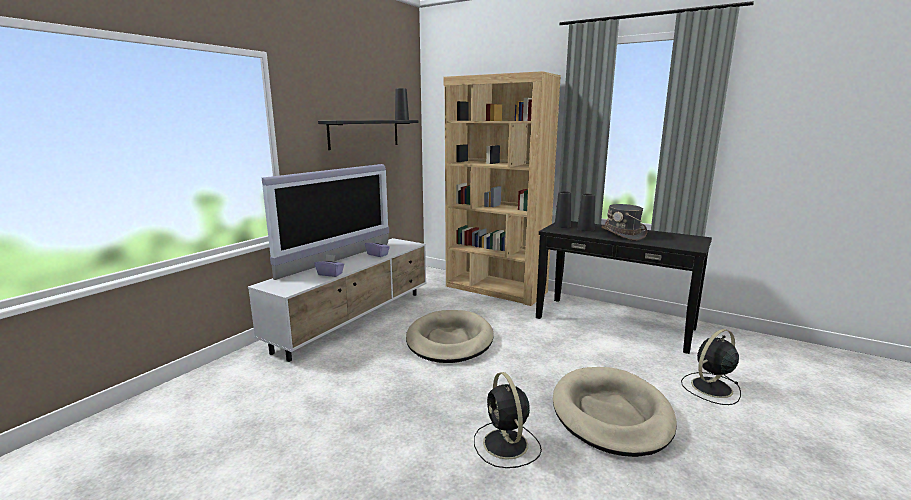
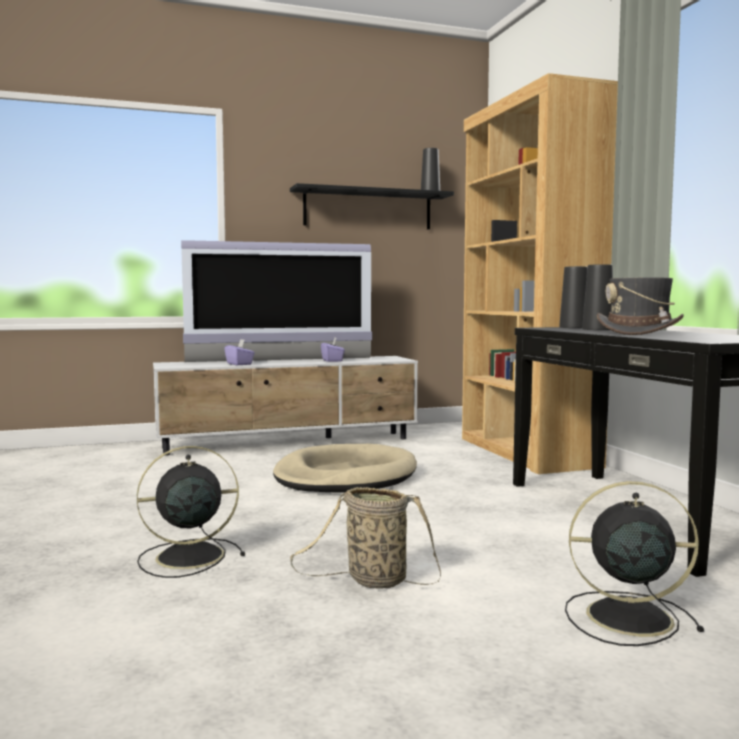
camera: 40 degrees right, 10 degrees down
black fan [474,372,542,468] -> black fan turned 45 degrees clockwise [137,446,245,578]
beige dog bed [553,367,677,457] -> basket [290,487,441,588]

